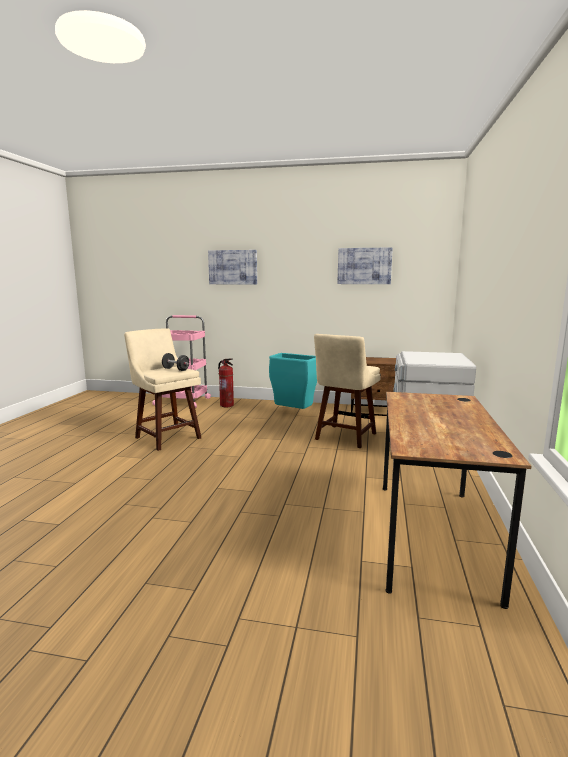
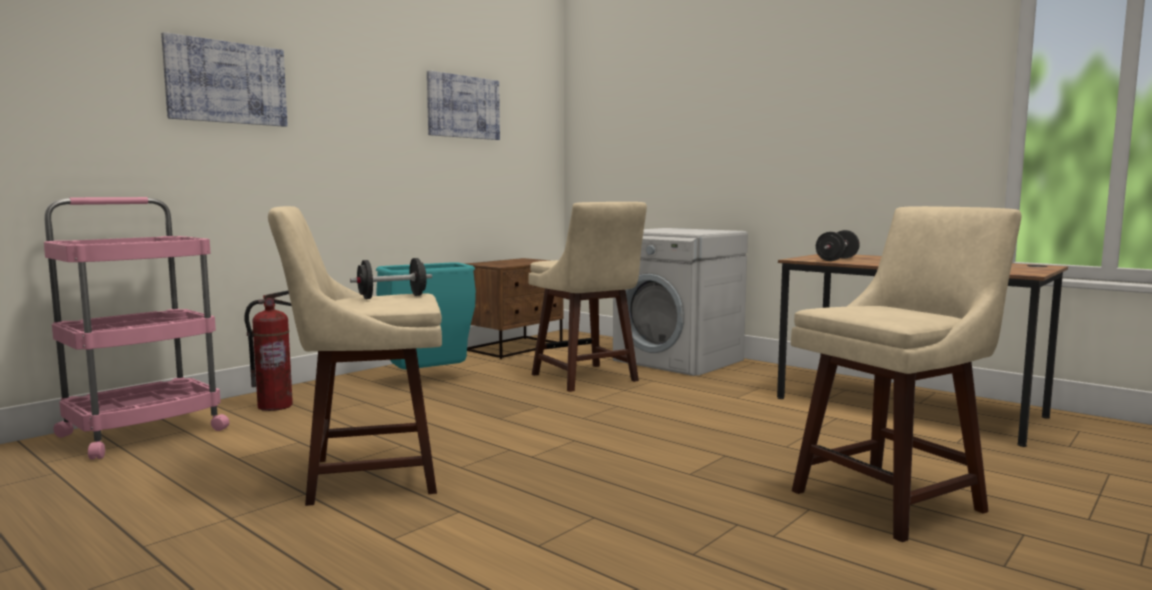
camera: 60 degrees left, 5 degrees down
none -> beige stool [791,206,1022,542]
none -> black dumbbell [816,230,860,261]

